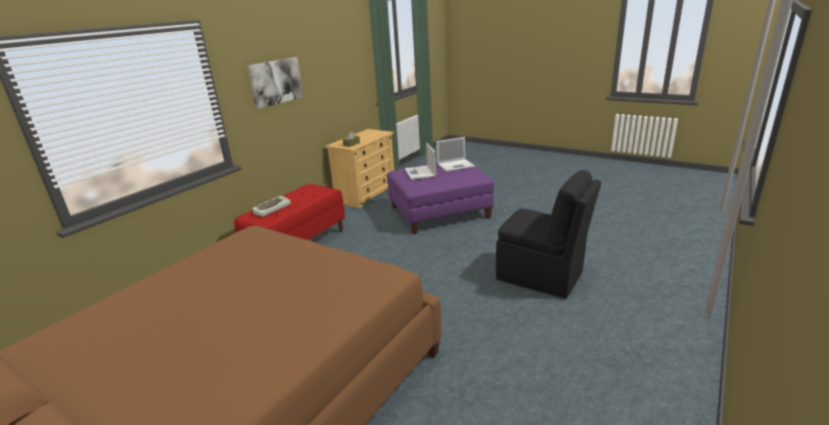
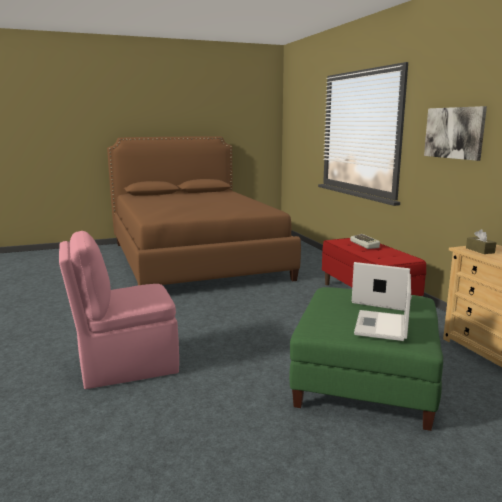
camera: 125 degrees right, 10 degrees down
purple ottoman [387,163,494,234] -> green ottoman [289,287,443,431]
black chair [496,170,601,299] -> pink chair [59,231,179,389]

